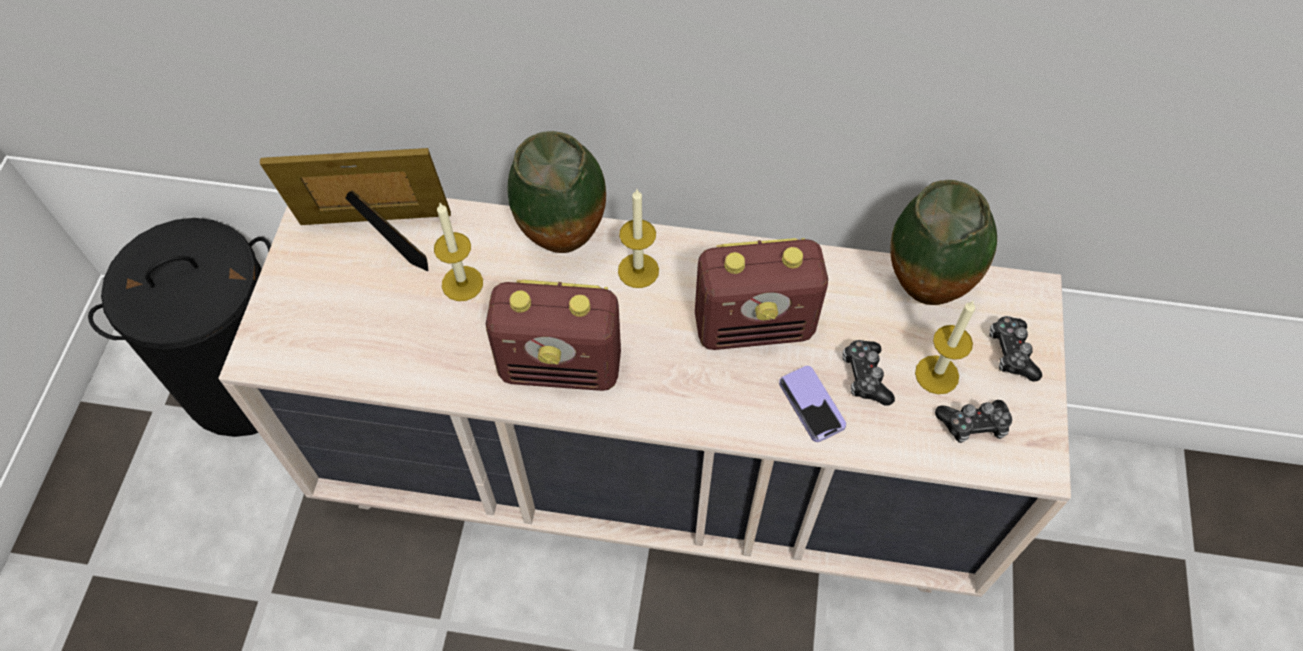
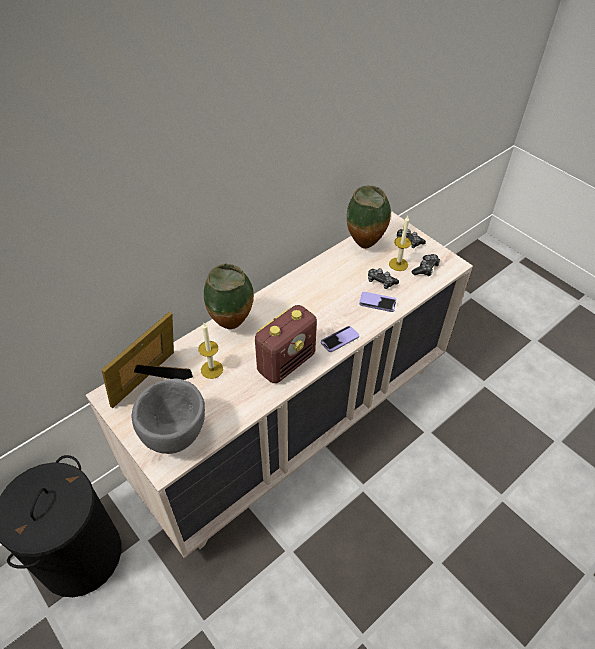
camera: 50 degrees left, 10 degrees down
candle [618,189,659,288] -> none
radio [695,238,828,350] -> none
none -> grey bowl [132,378,205,454]
none -> phone [321,326,359,352]

